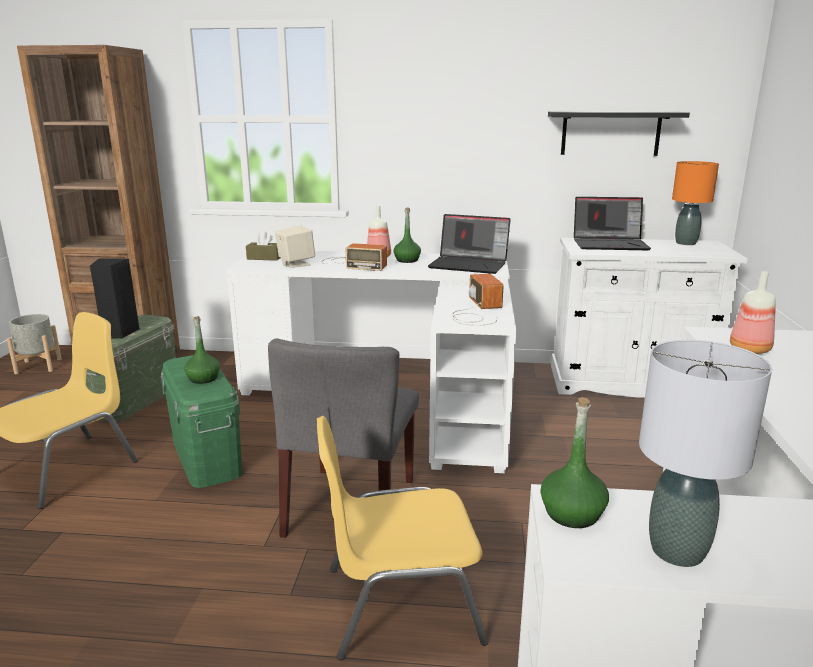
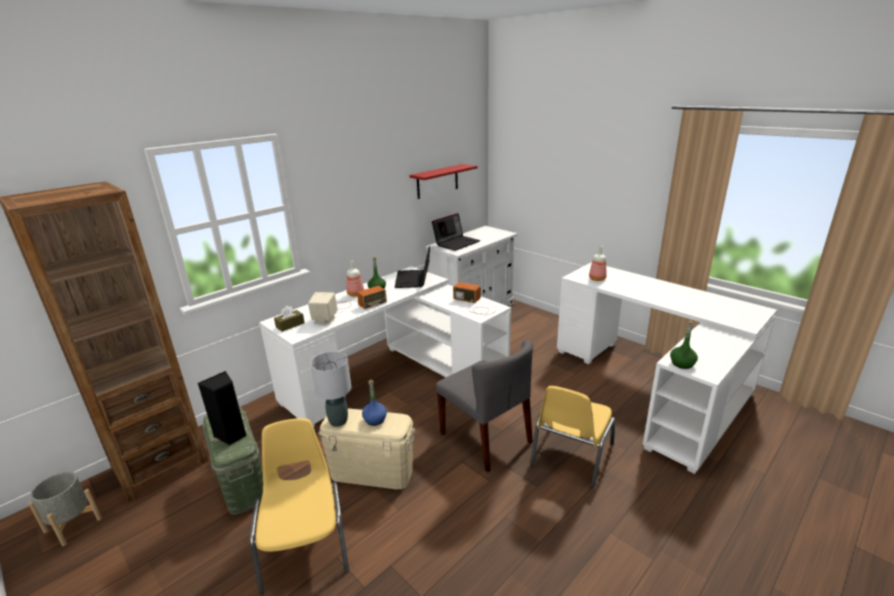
camera: 50 degrees left, 5 degrees up
green storage box [161,355,242,488] -> beige storage box [318,408,415,489]
green bottle [184,316,220,384] -> blue bottle [362,380,387,426]
laptop [428,214,511,274] -> laptop turned 120 degrees clockwise [395,245,430,288]
black shelf [548,111,690,156] -> red shelf [409,164,478,199]
grey table lamp [639,340,772,567] -> grey table lamp moved to [311,351,351,427]
orange table lamp [672,161,719,245] -> none

